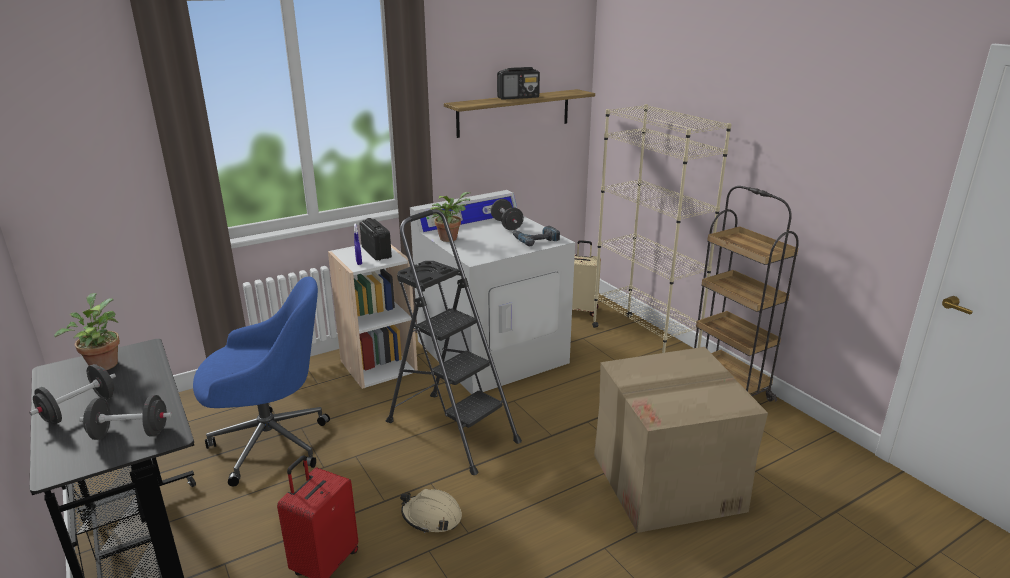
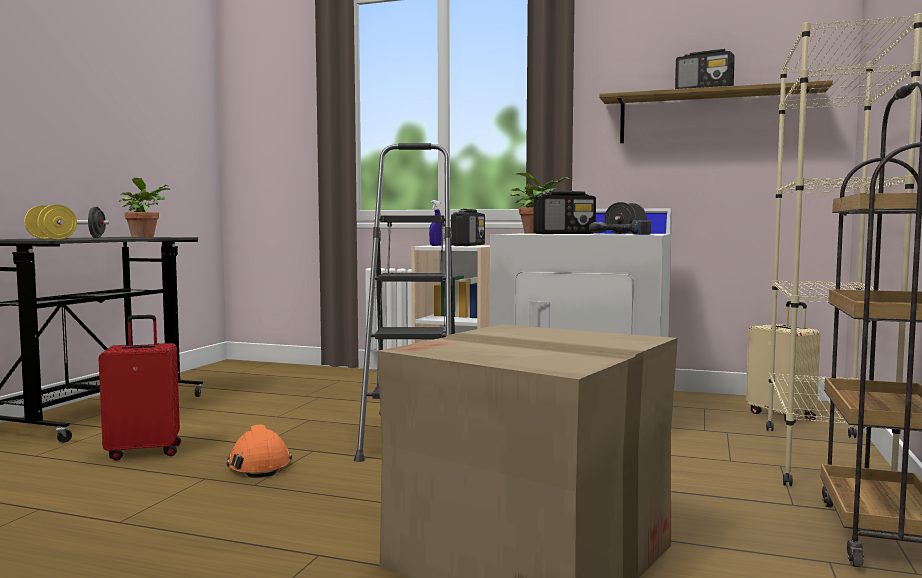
camera: 50 degrees right, 20 degrees down
black dumbbell [79,395,172,440] -> yellow dumbbell [24,204,77,240]
blue office chair [193,277,330,486] -> none
beige hard hat [400,489,462,533] -> orange hard hat [227,424,292,478]
none -> radio [533,191,596,234]

